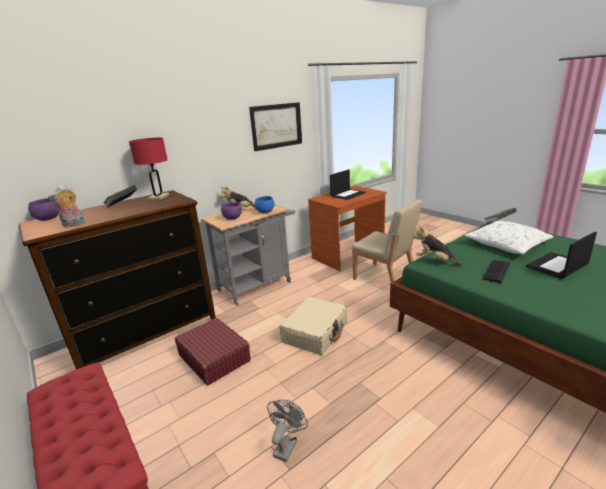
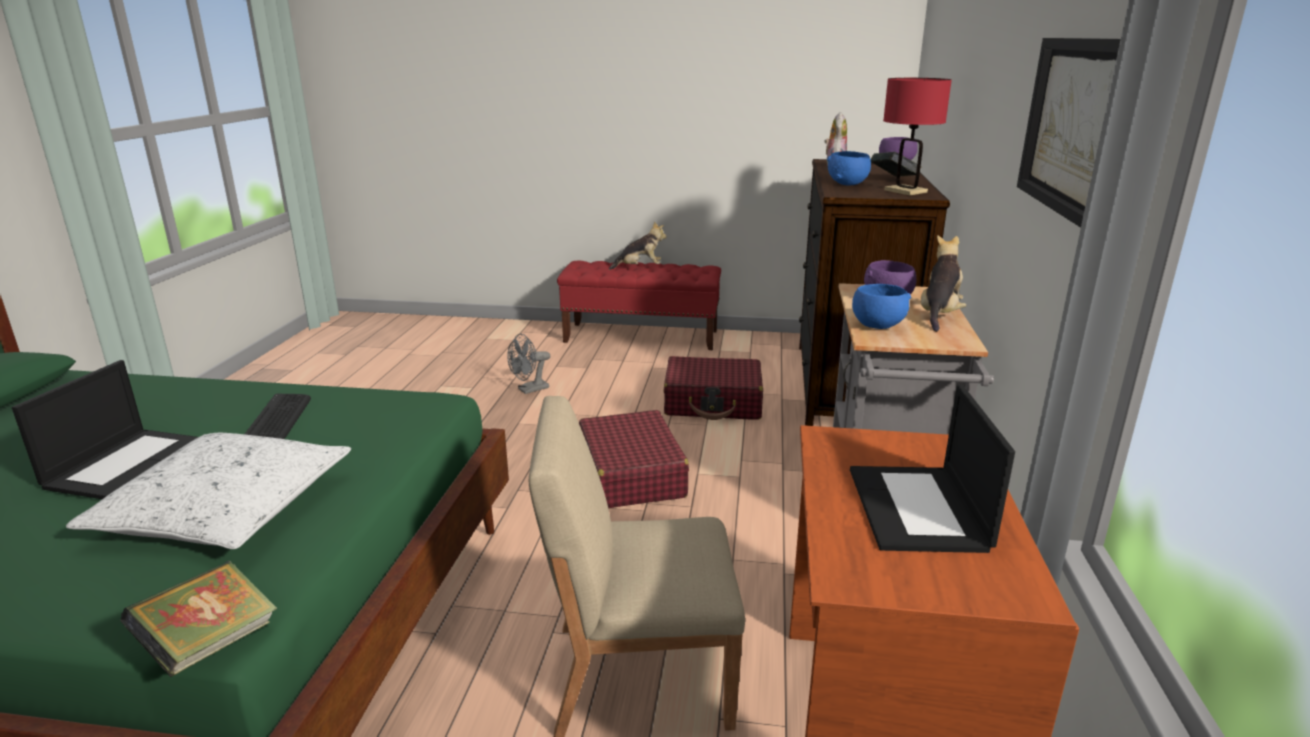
camera: 135 degrees right, 0 degrees up
grey fan [267,399,308,462] -> grey fan turned 75 degrees clockwise [507,334,550,394]
beige suitcase [280,297,347,355] -> red suitcase [579,410,689,508]
plush toy [413,225,462,266] -> plush toy moved to [609,222,666,270]
none -> blue bowl [827,151,871,186]

